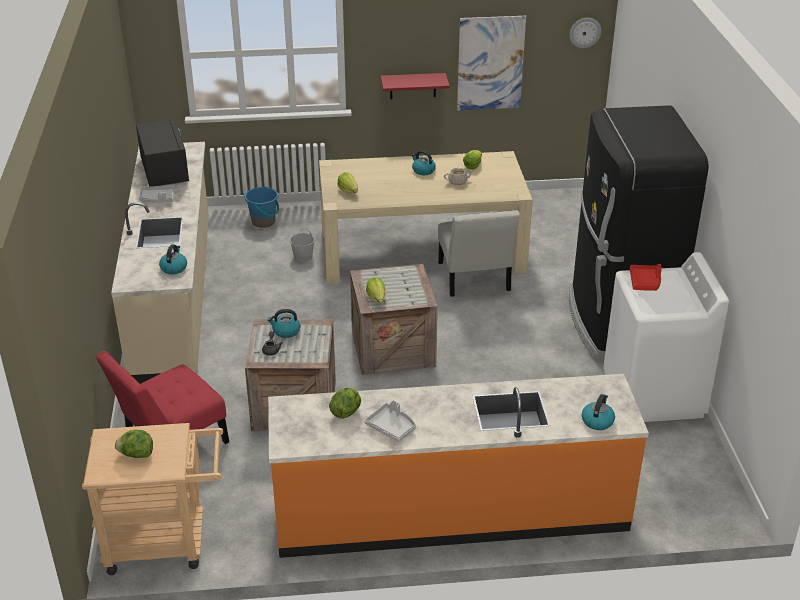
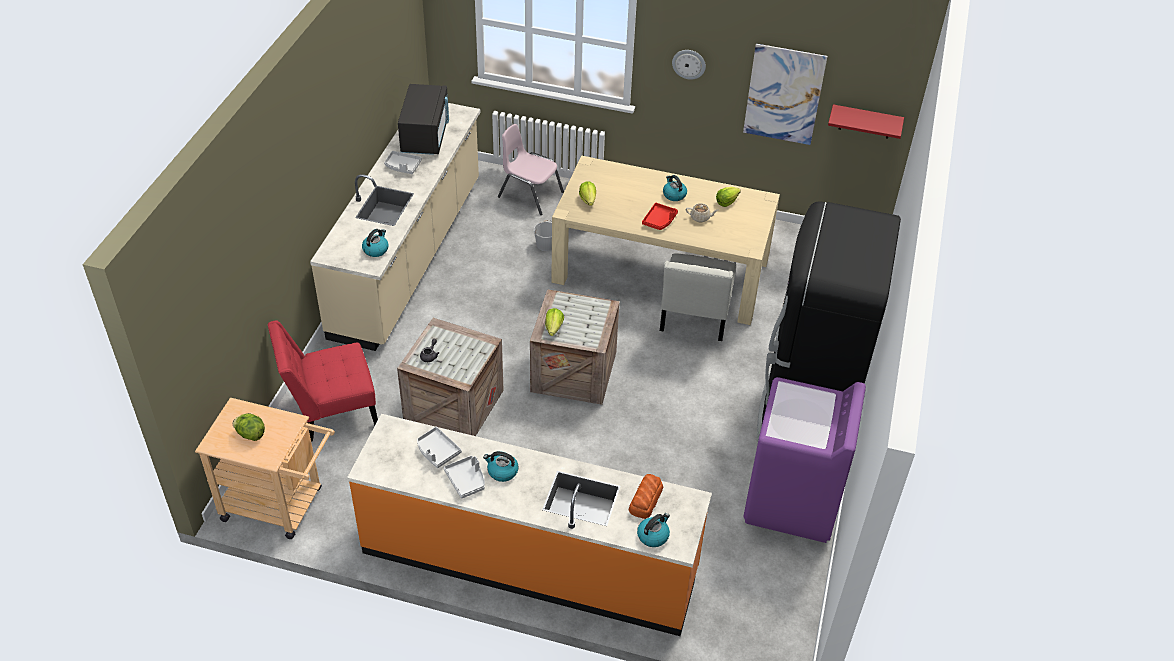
camera: 20 degrees right, 10 degrees up
blue bucket [244,187,279,228] -> pink chair [498,124,564,215]
kettle [267,309,300,338] -> kettle moved to [483,451,519,482]
lettuce [329,388,361,419] -> grey tray [417,427,462,468]
red shelf [380,73,450,99] -> red shelf moved to [828,104,904,139]
wall clock [569,18,601,48] -> wall clock moved to [672,50,706,80]
white washing machine [603,252,729,422] -> purple washing machine [744,377,866,543]
red tray [630,264,662,291] -> red tray moved to [642,203,678,230]
none -> bread [629,474,663,519]

